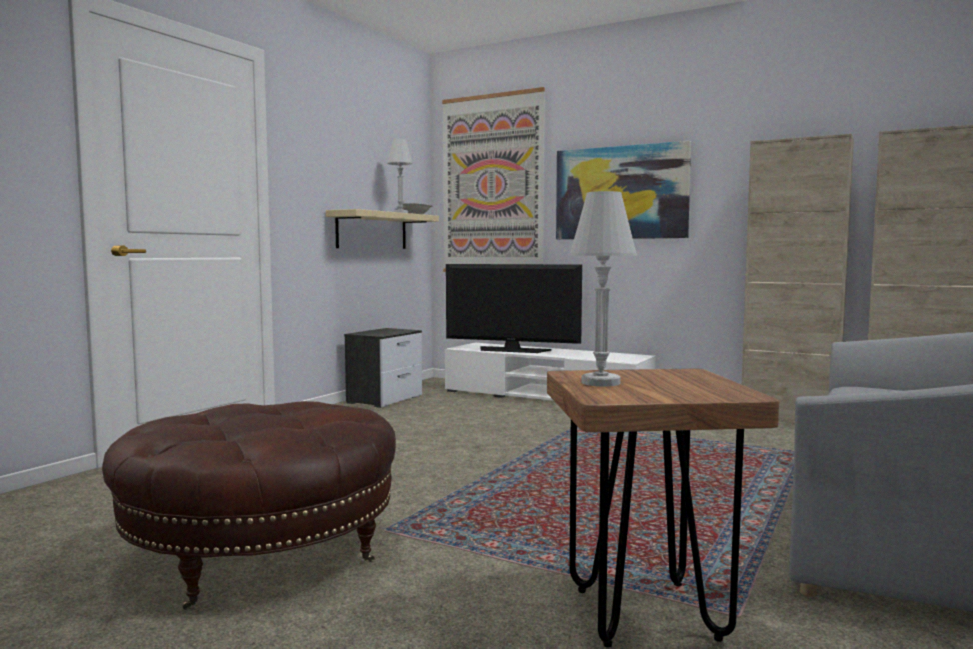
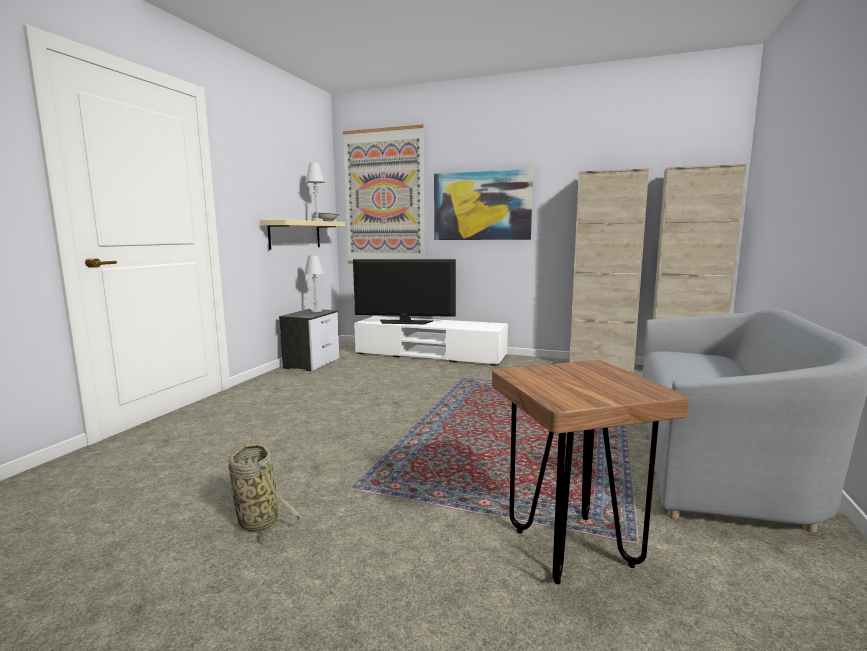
camera: 10 degrees left, 5 degrees up
brown ottoman [102,401,396,610] -> basket [229,444,303,543]
white table lamp [569,191,637,387] -> white table lamp moved to [304,255,324,312]

